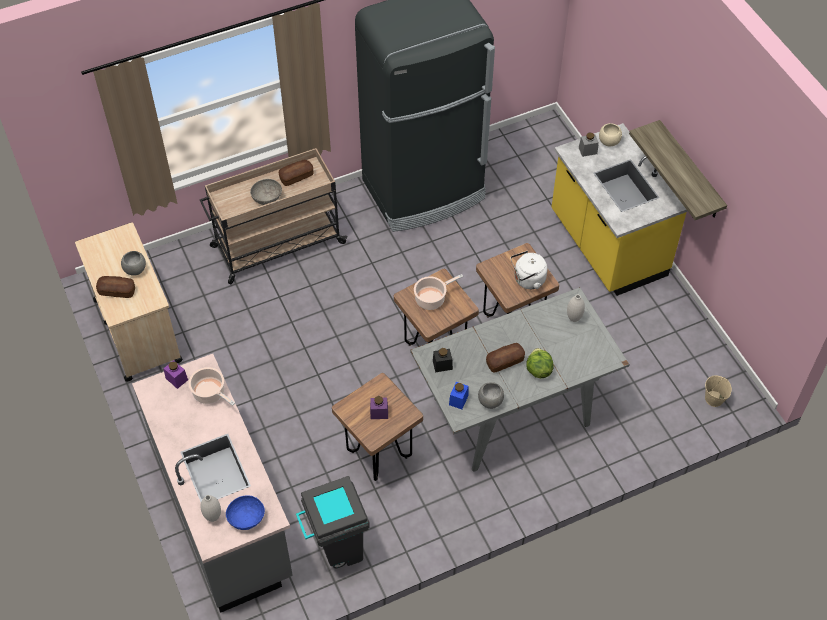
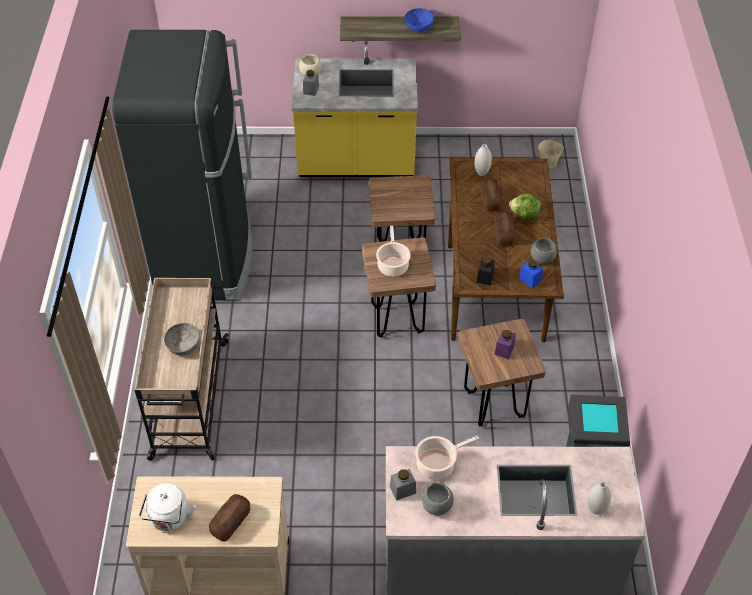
camera: 65 degrees left, 5 degrees down
grey bowl [121,251,146,276] -> grey bowl moved to [422,483,454,516]
purple jar [163,360,188,389] -> grey jar [390,469,416,501]
blue bowl [226,495,265,530] -> blue bowl moved to [404,8,434,32]
bread [279,160,314,186] -> bread moved to [480,178,502,212]
grey dining table [410,287,630,472] -> brown dining table [448,157,564,342]
white kettle [511,251,548,289] -> white kettle moved to [139,483,196,531]

